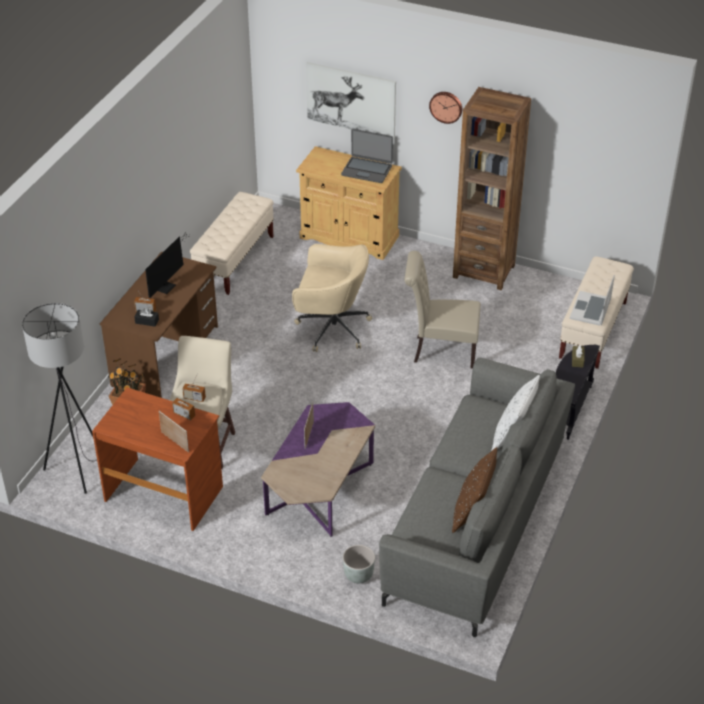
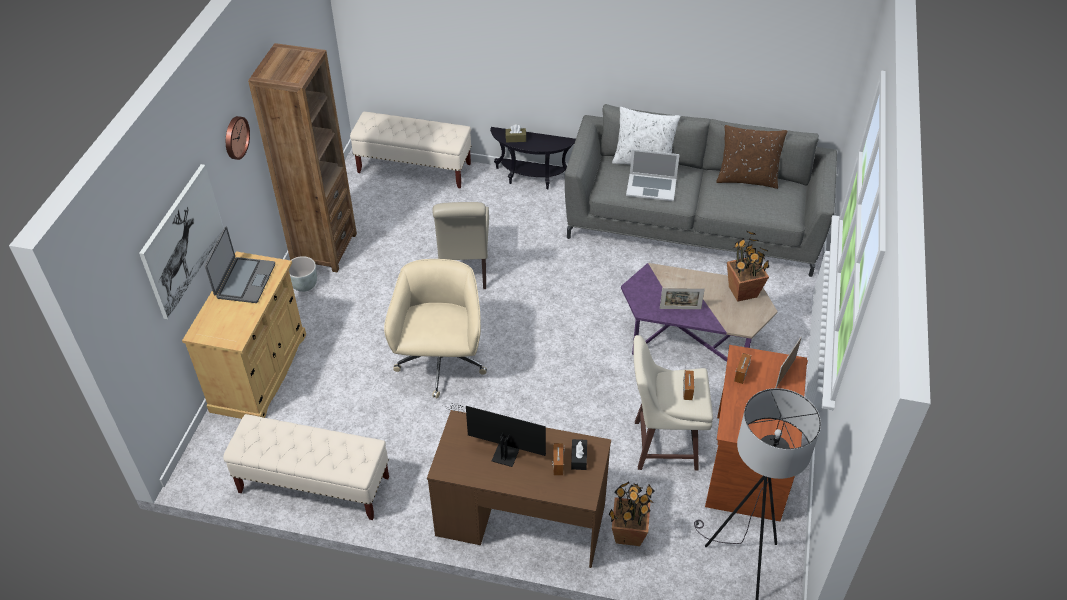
camera: 100 degrees left, 5 degrees up
grey planter [343,545,375,583] -> grey planter moved to [289,256,317,292]
laptop [570,275,615,326] -> laptop moved to [626,149,680,201]
none -> potted plant [727,231,769,302]

